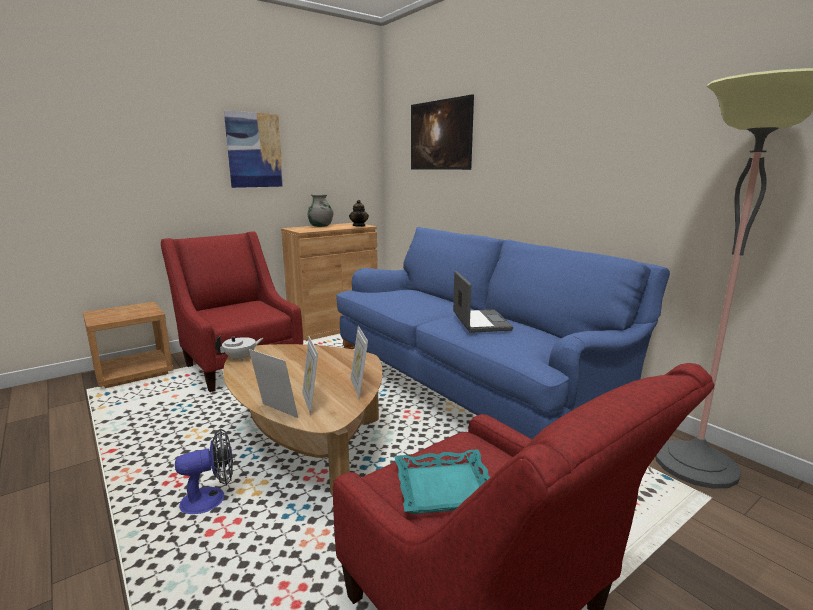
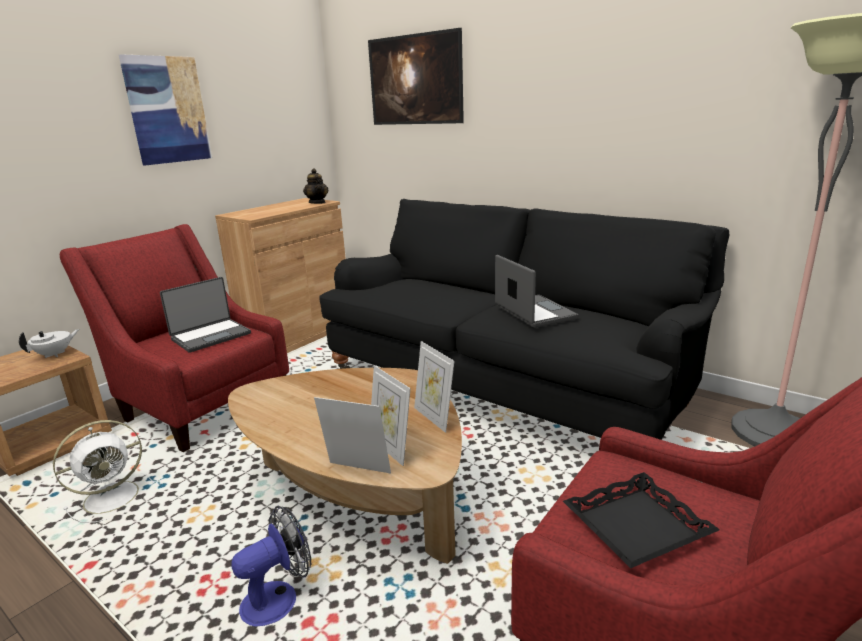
camera: 15 degrees left, 5 degrees up
white teapot [215,336,263,361] -> white teapot moved to [19,329,79,358]
grey vase [308,194,334,227] -> none
blue sofa [337,227,670,439] -> black sofa [319,199,730,440]
turquoise tray [394,449,491,514] -> black tray [563,472,720,569]
none -> white fan [53,420,153,523]
none -> laptop [160,277,251,353]

